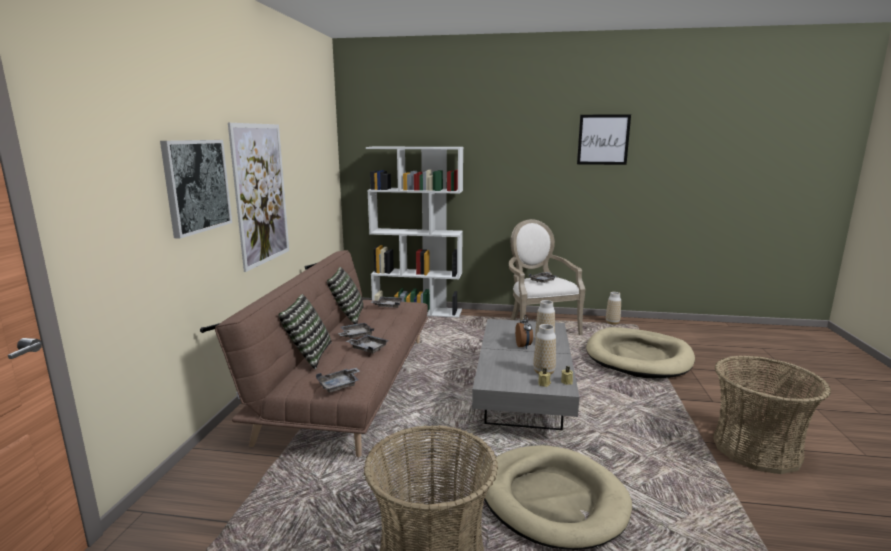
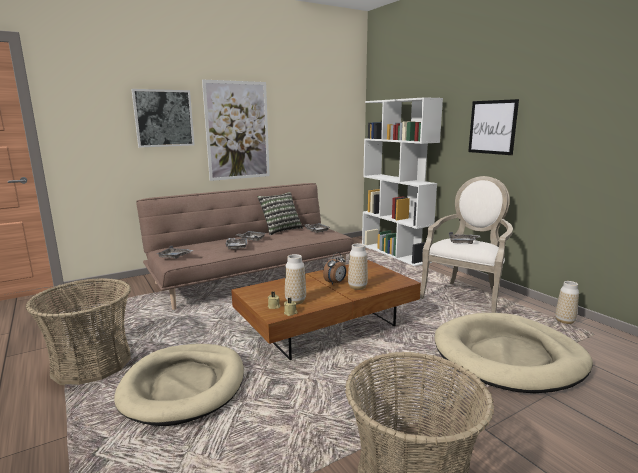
camera: 50 degrees right, 0 degrees up
pillow [279,294,332,369] -> none
grey coffee table [472,319,579,430] -> brown coffee table [231,260,421,360]
picture [577,114,631,165] -> picture moved to [468,99,519,155]

